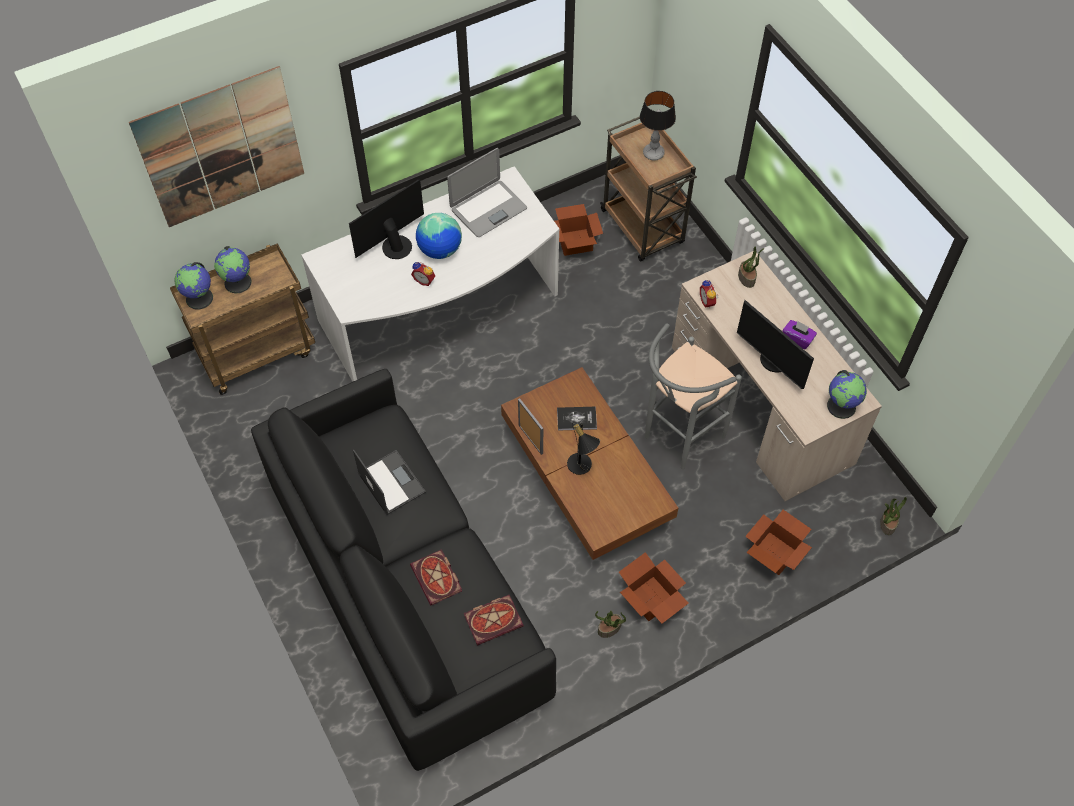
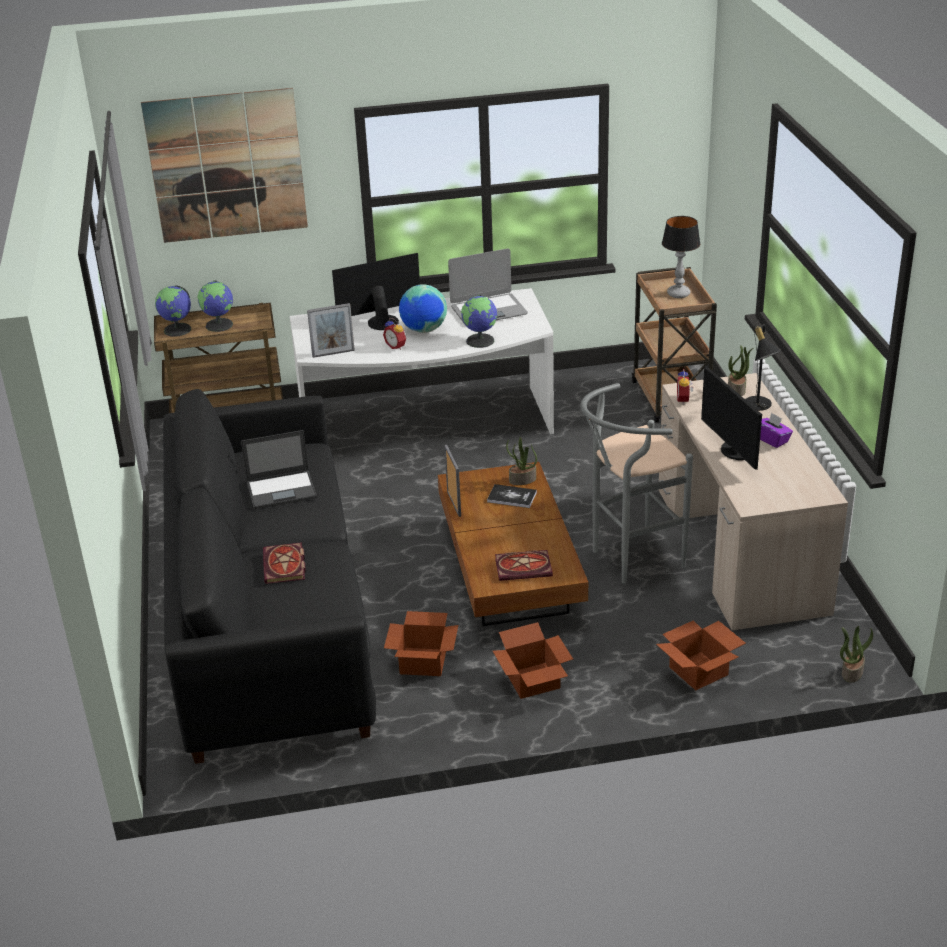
camera: 20 degrees right, 25 degrees down
laptop [353,449,426,515] -> laptop turned 90 degrees clockwise [241,430,317,510]
book [464,595,524,646] -> book moved to [495,550,553,581]
cardboard box [554,204,603,256] -> cardboard box moved to [384,611,458,676]
black table lamp [567,422,600,475] -> black table lamp moved to [745,325,782,411]
potted plant [595,611,626,638] -> potted plant moved to [506,437,537,485]
globe [827,370,867,419] -> globe moved to [461,295,497,348]
none -> picture frame [307,303,355,358]

